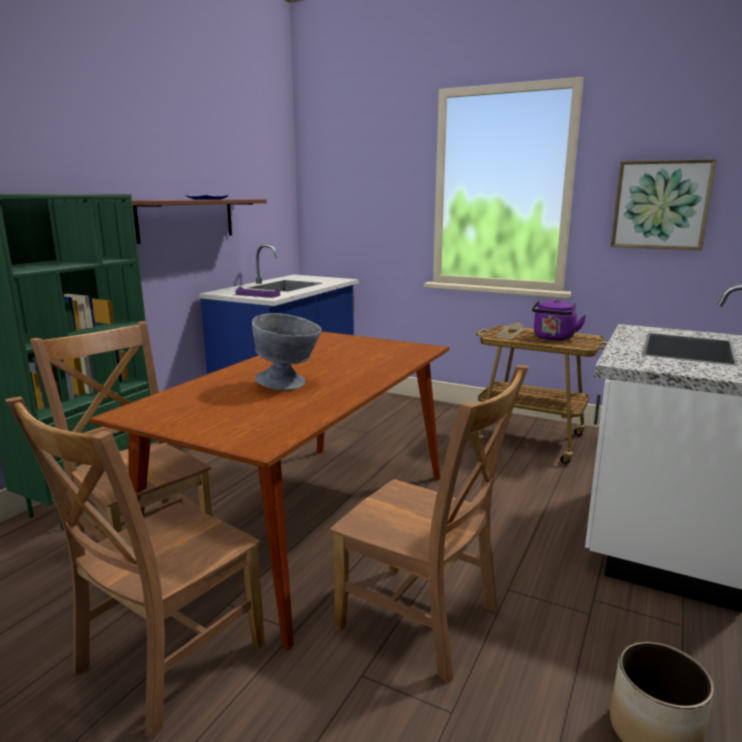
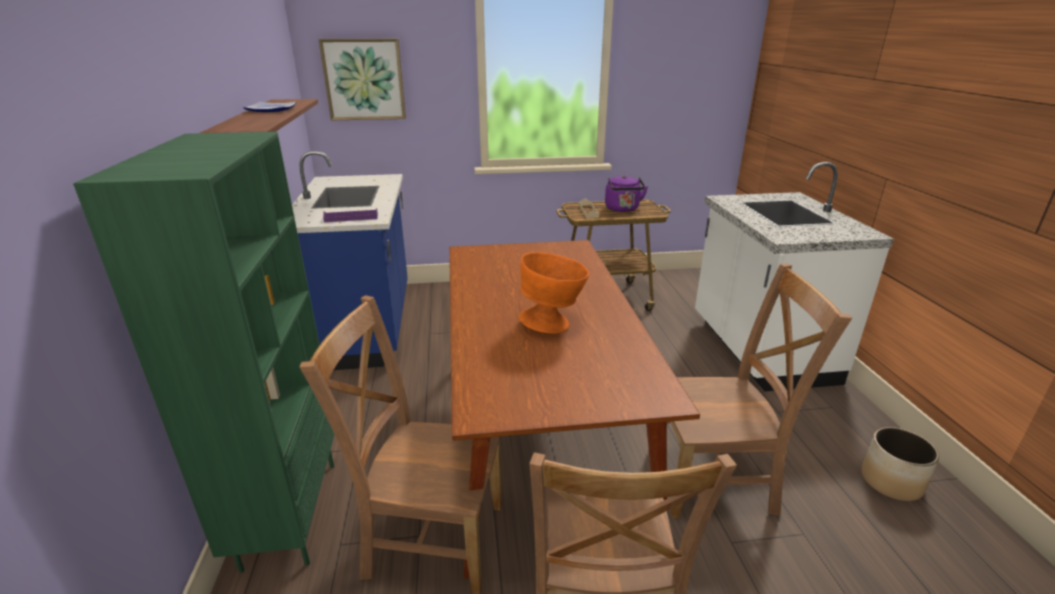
camera: 35 degrees left, 10 degrees up
grey bowl [252,313,321,391] -> orange bowl [519,252,589,334]
picture [611,159,716,250] -> picture moved to [318,39,406,121]

